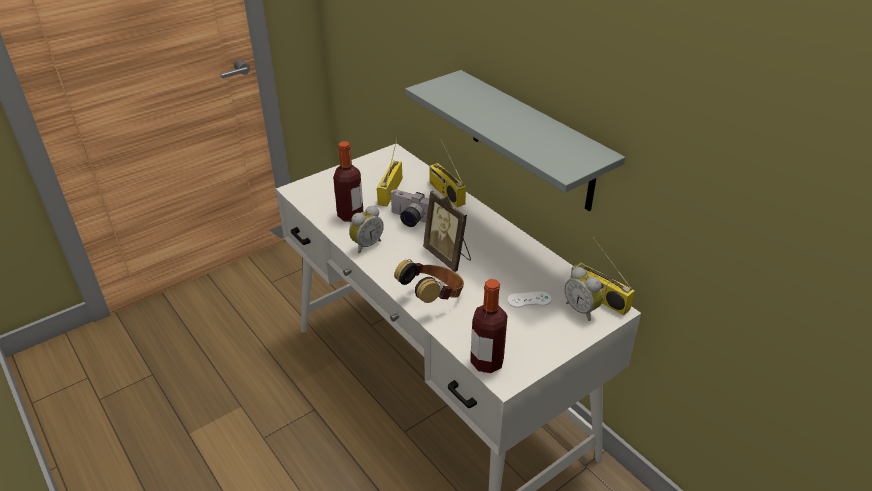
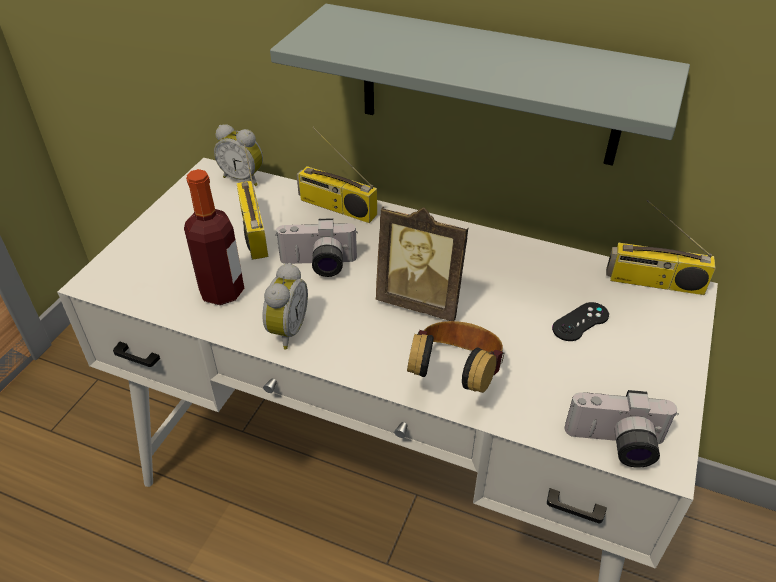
camera: 30 degrees left, 5 degrees up
bottle [471,279,508,373] -> camera [564,390,679,468]
white game controller [507,292,552,308] -> black game controller [552,302,609,341]
alarm clock [565,267,603,321] -> alarm clock moved to [214,124,263,186]

